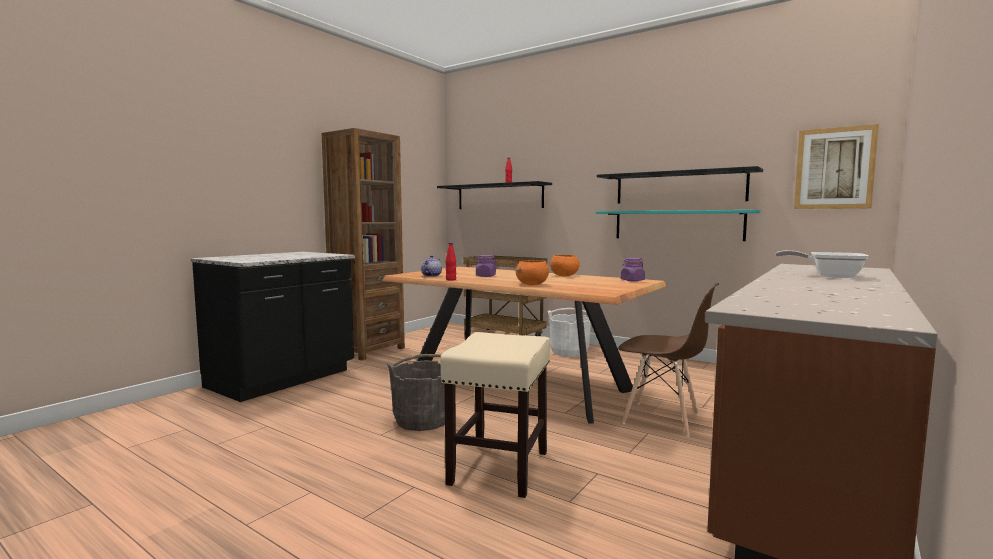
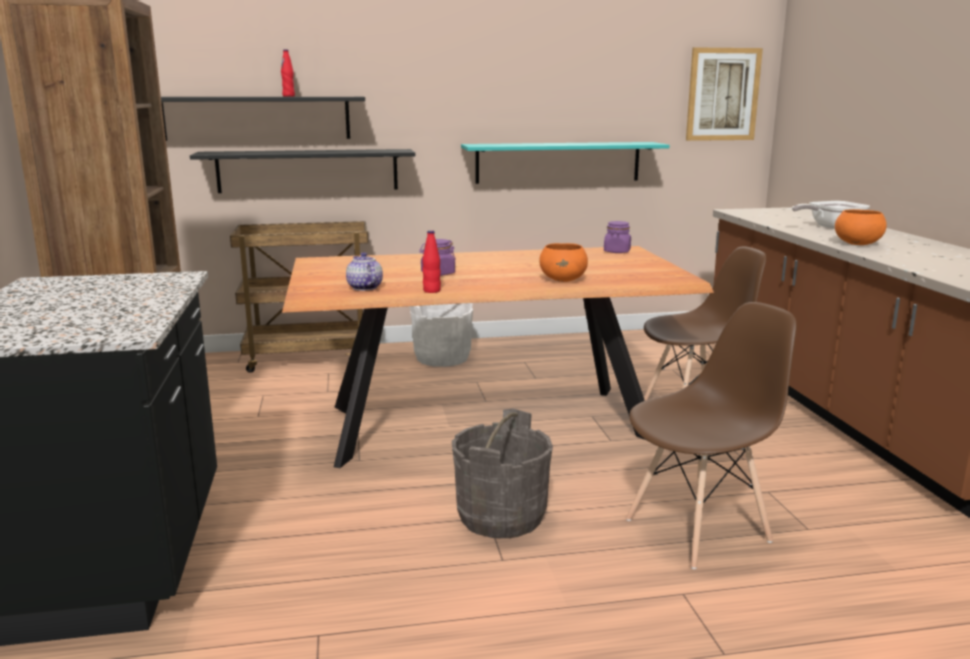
camera: 45 degrees left, 10 degrees up
beige stool [440,332,550,498] -> brown chair [626,302,797,569]
orange bowl [550,255,580,277] -> orange bowl moved to [835,209,887,245]
black shelf [597,166,763,204] -> black shelf moved to [190,149,415,193]

